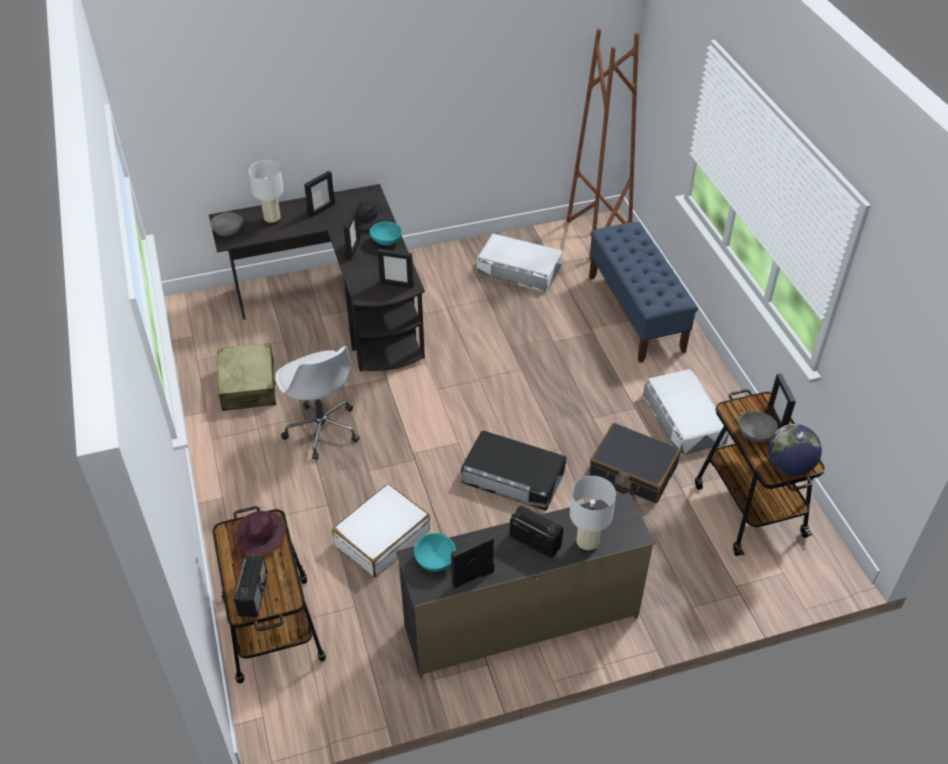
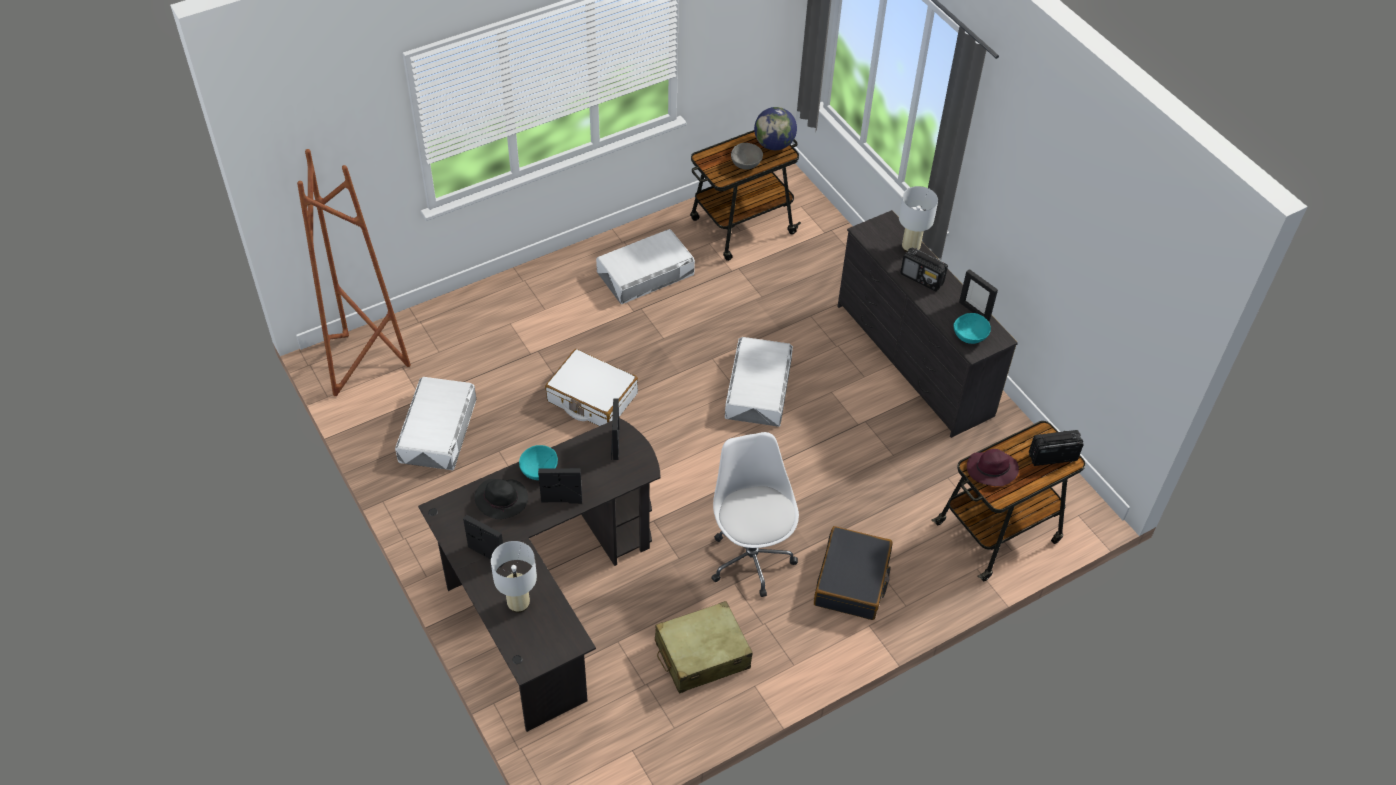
camera: 105 degrees left, 5 degrees up
grey bowl [210,212,243,236] -> none
white office chair [275,346,360,460] -> white office chair turned 60 degrees counterclockwise [711,432,799,597]
white suitcase [332,484,430,577] -> white suitcase moved to [545,349,638,426]
black storage box [461,431,566,510] -> white storage box [725,337,793,427]
radio [510,505,563,558] -> radio turned 75 degrees counterclockwise [900,247,948,291]
blue bench [589,222,698,363] -> none
black suitcase [589,423,681,503] -> black suitcase moved to [814,526,893,620]
picture frame [768,373,796,429] -> none

